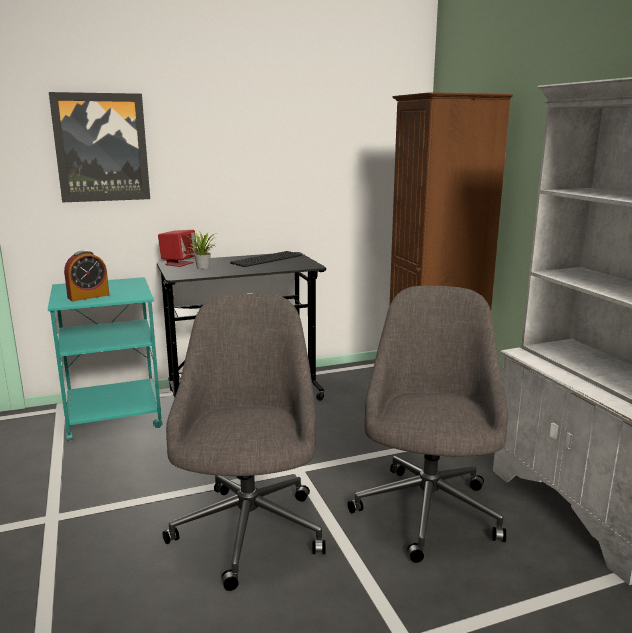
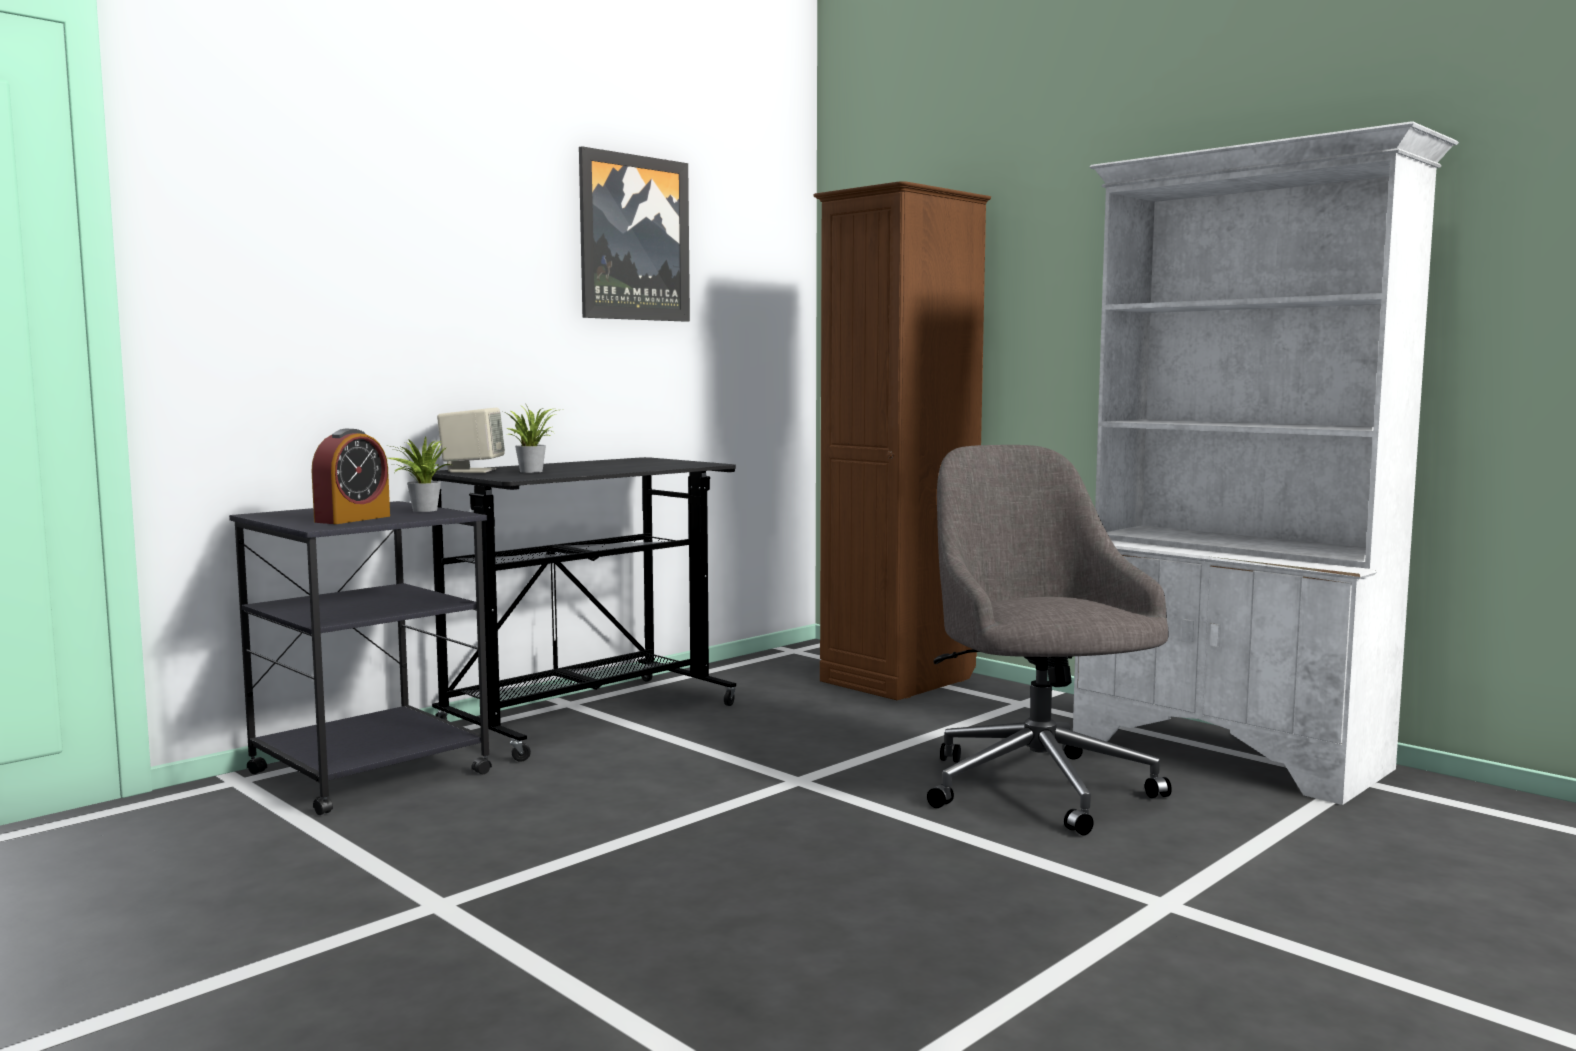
camera: 25 degrees left, 10 degrees down
turquoise cart [48,277,163,441] -> black cart [229,501,492,815]
picture [49,92,150,202] -> picture moved to [579,146,690,322]
red speaker [158,230,198,267] -> beige speaker [437,408,505,473]
grey office chair [162,293,325,591] -> none
keyboard [230,251,302,267] -> none
none -> potted plant [388,437,451,512]

